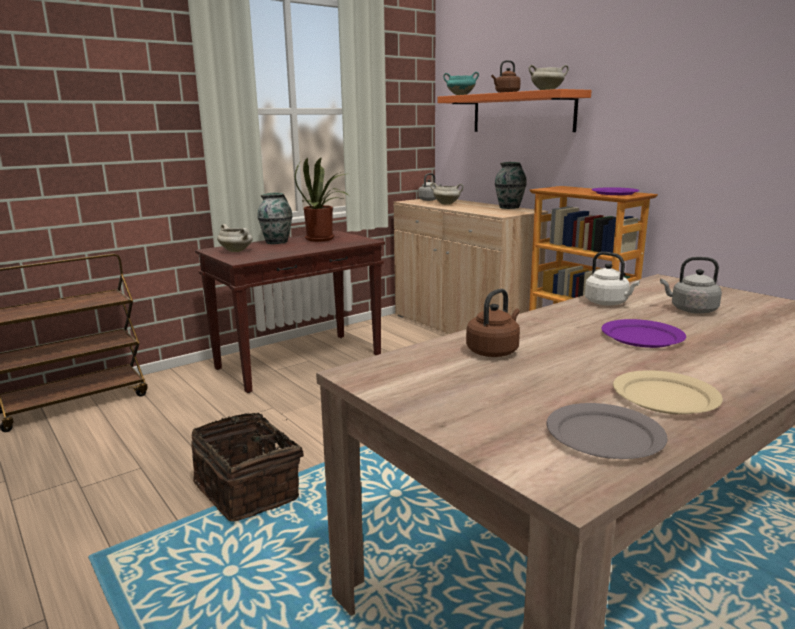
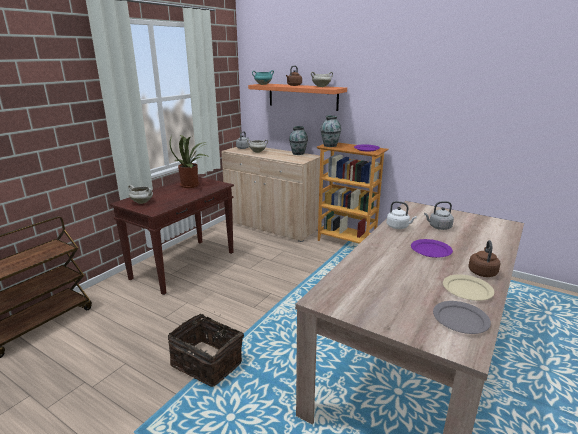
camera: 20 degrees left, 5 degrees up
vase [258,193,293,244] -> vase moved to [320,116,341,147]
brown kettle [466,289,520,357] -> brown kettle moved to [468,240,500,277]

